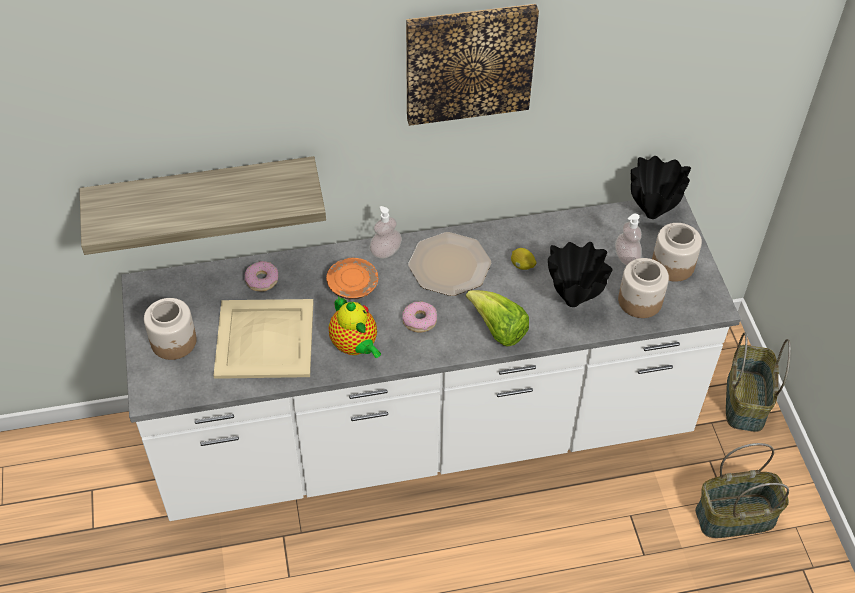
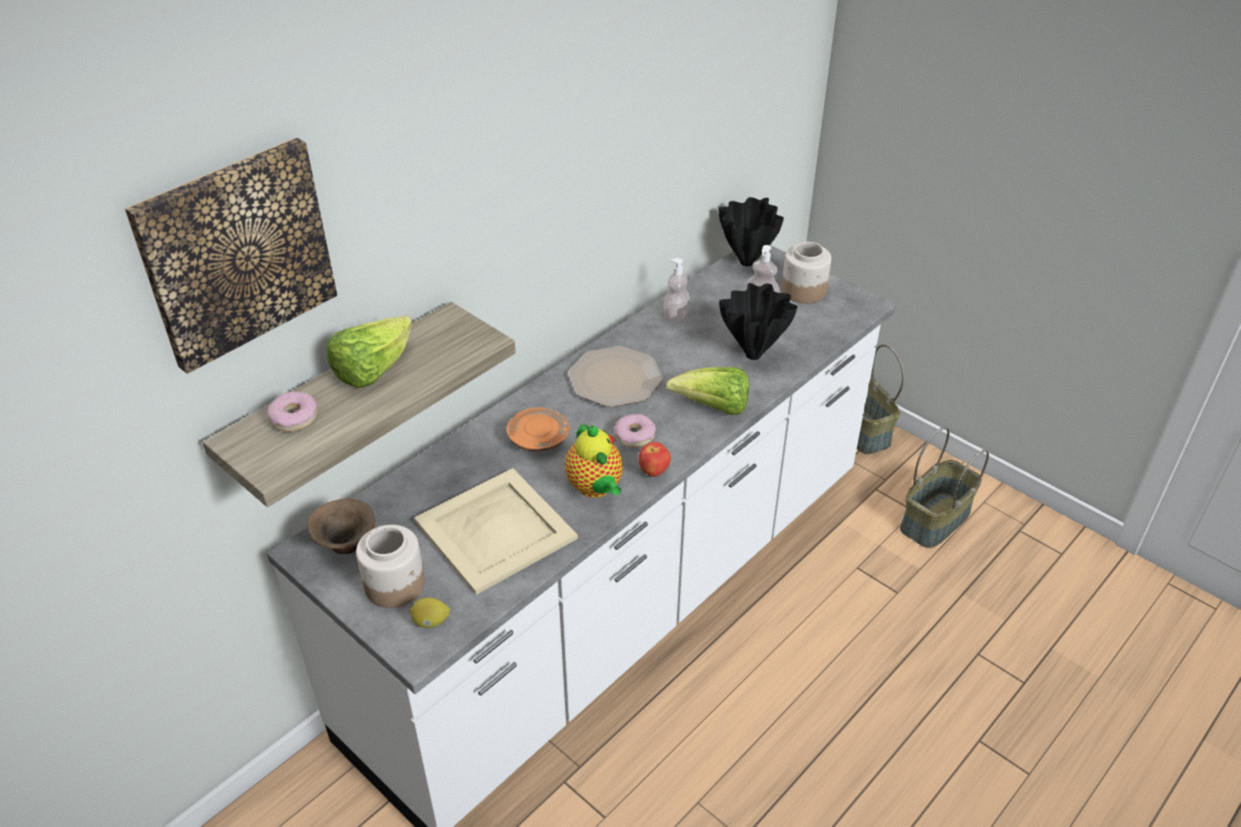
camera: 35 degrees left, 10 degrees down
donut [245,261,278,291] -> donut moved to [267,391,318,432]
teapot [329,297,381,358] -> teapot turned 45 degrees clockwise [565,423,623,498]
soap dispenser [370,206,402,259] -> soap dispenser moved to [663,258,690,322]
picture [406,4,539,126] -> picture moved to [125,137,337,374]
lemon [511,248,536,270] -> lemon moved to [409,597,450,628]
jar [618,258,669,318] -> none
none -> brown bowl [307,498,375,554]
none -> lettuce [326,315,412,388]
none -> apple [639,442,671,477]

